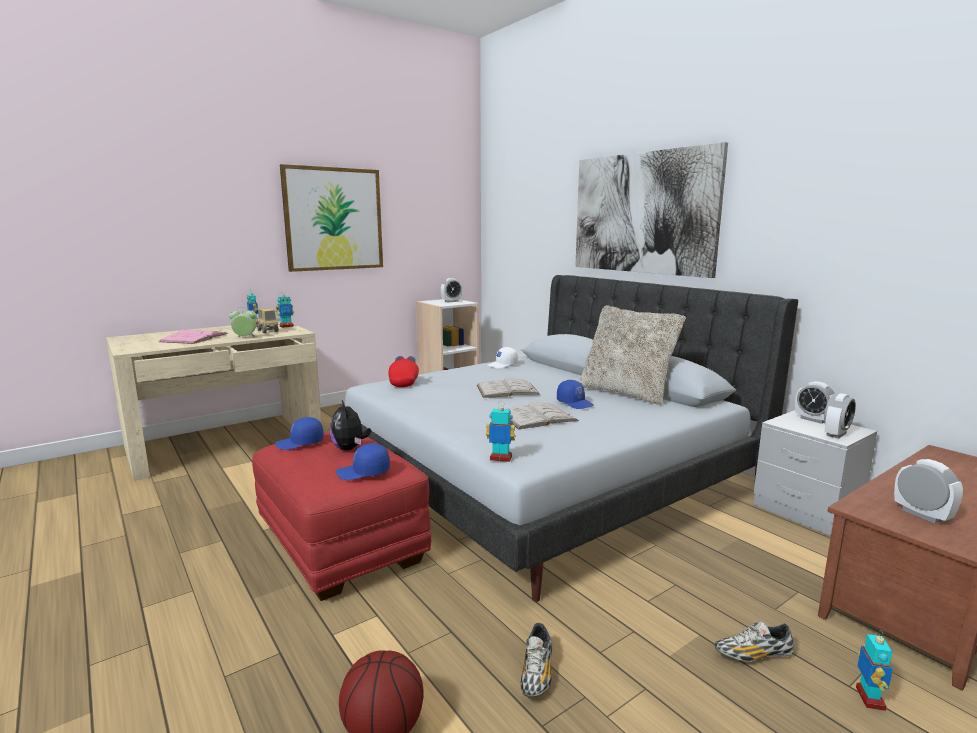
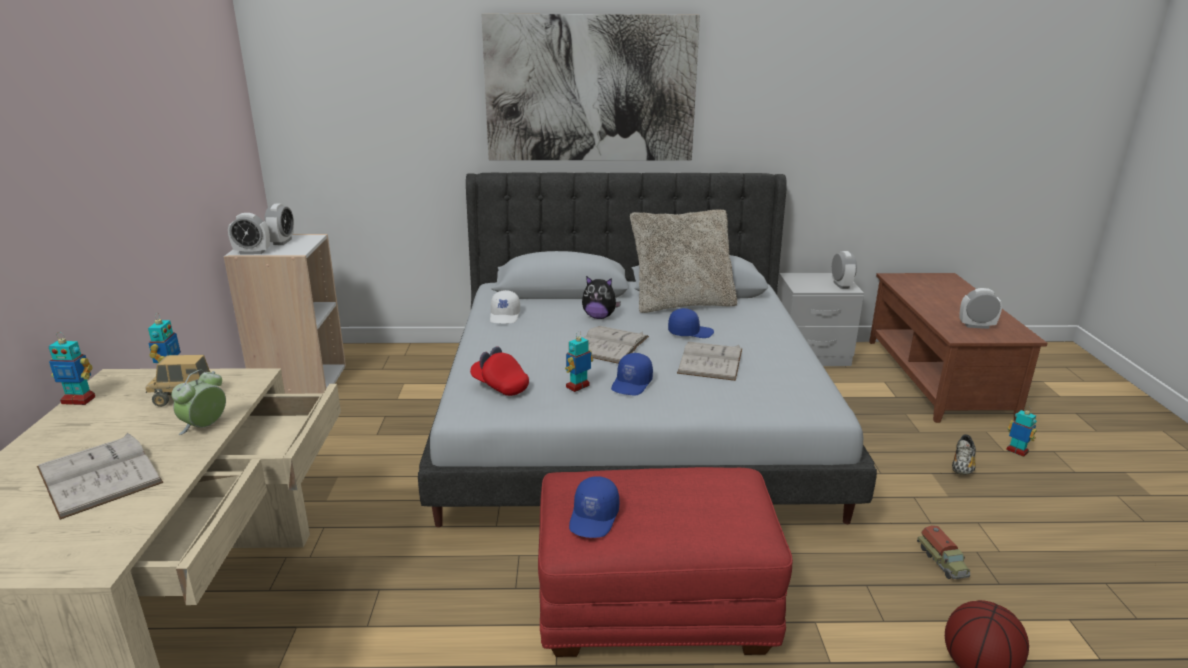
camera: 55 degrees left, 10 degrees up
pink book [159,330,228,344] -> white book [37,433,163,520]
picture [280,164,383,272] -> none
plush toy [330,400,371,451] -> plush toy moved to [582,276,621,319]
blue cap [336,443,390,480] -> blue cap moved to [611,353,653,395]
toy robot [486,401,515,462] -> toy robot moved to [565,331,593,392]
shoe [521,623,552,698] -> toy truck [917,525,970,579]
alarm clock [795,381,836,424] -> alarm clock moved to [228,213,270,255]

